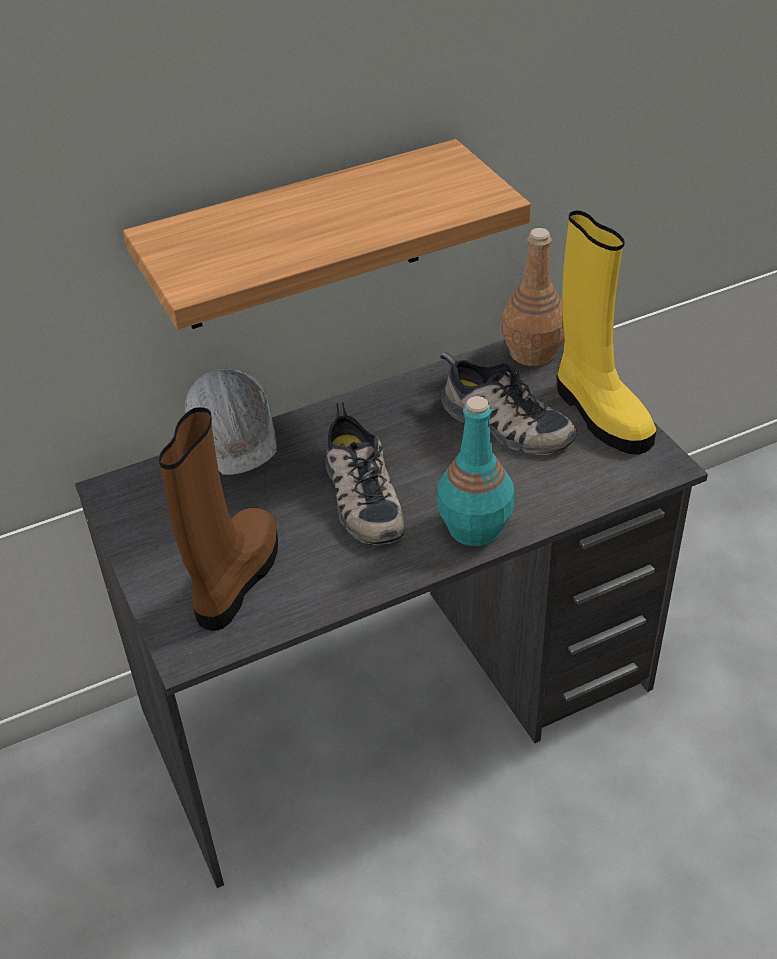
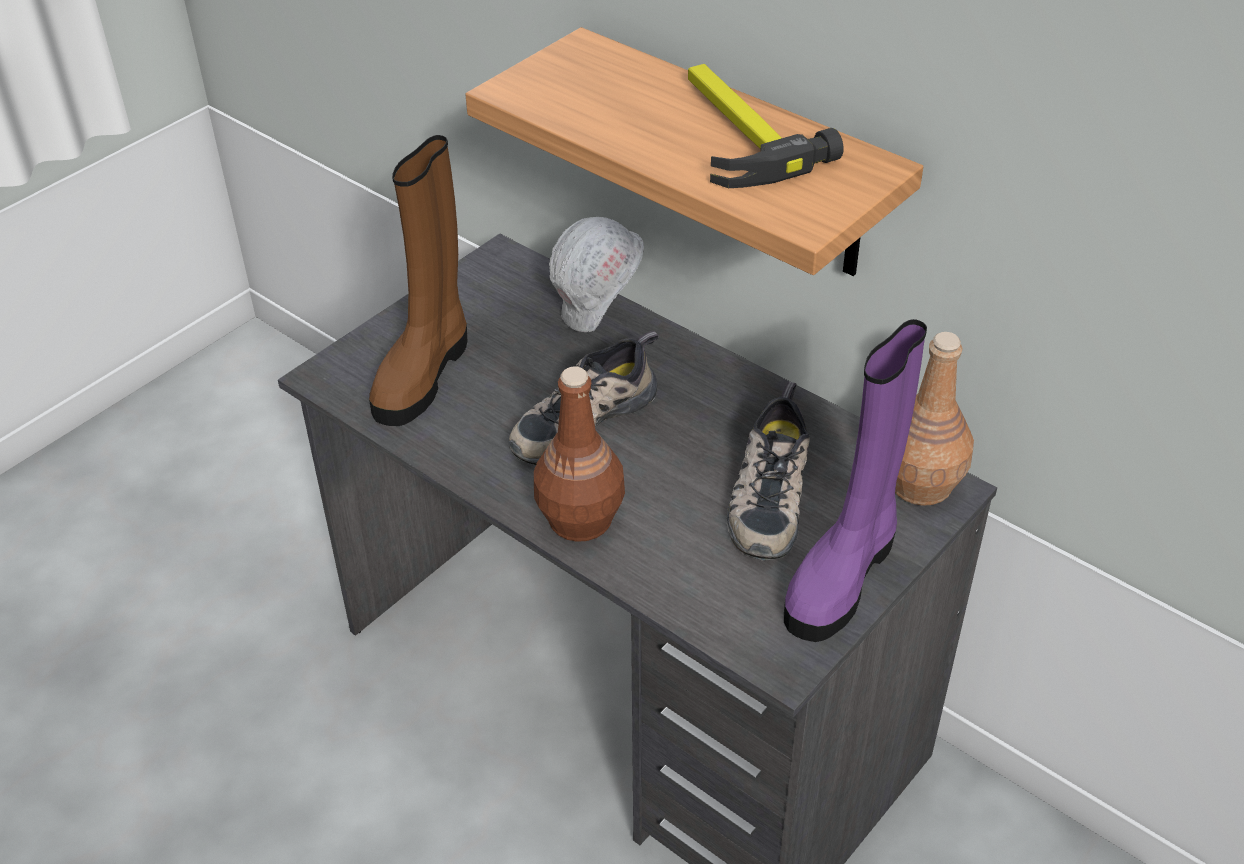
camera: 65 degrees right, 0 degrees up
brown boot [159,407,278,631] -> brown boot turned 120 degrees clockwise [369,135,467,426]
turquoise bottle [437,396,514,546] -> brown bottle [534,367,625,542]
yellow boot [557,210,656,454] -> purple boot [784,319,927,642]
none -> hammer [688,64,844,188]

